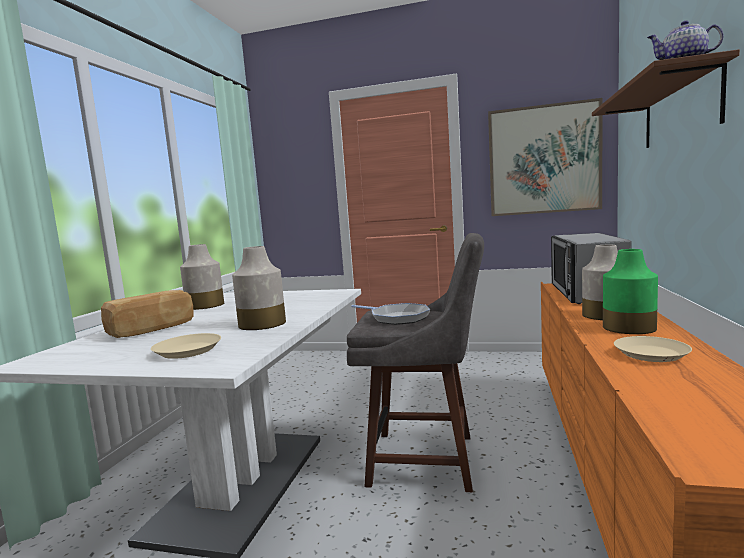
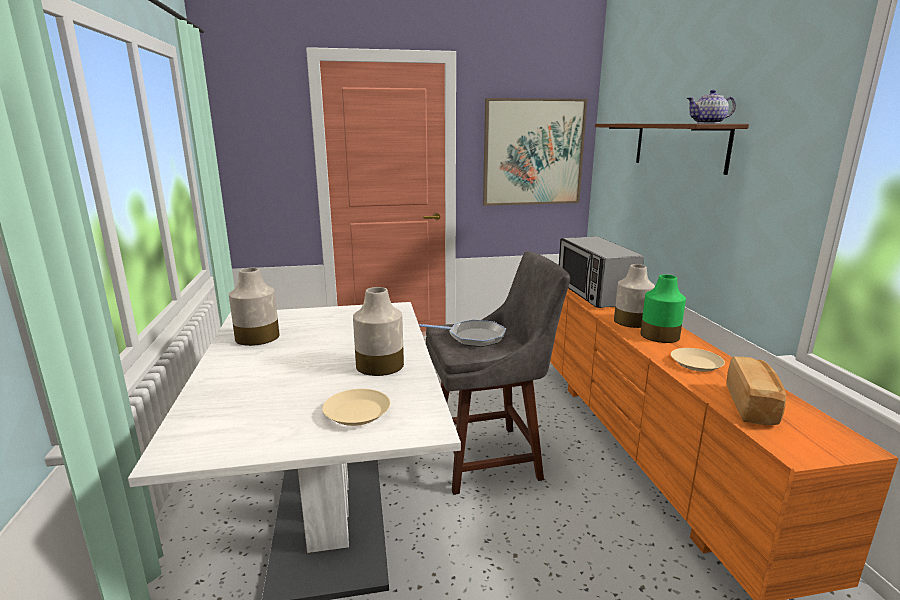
camera: 25 degrees left, 10 degrees up
bread [101,290,194,338] -> bread moved to [726,356,786,425]

